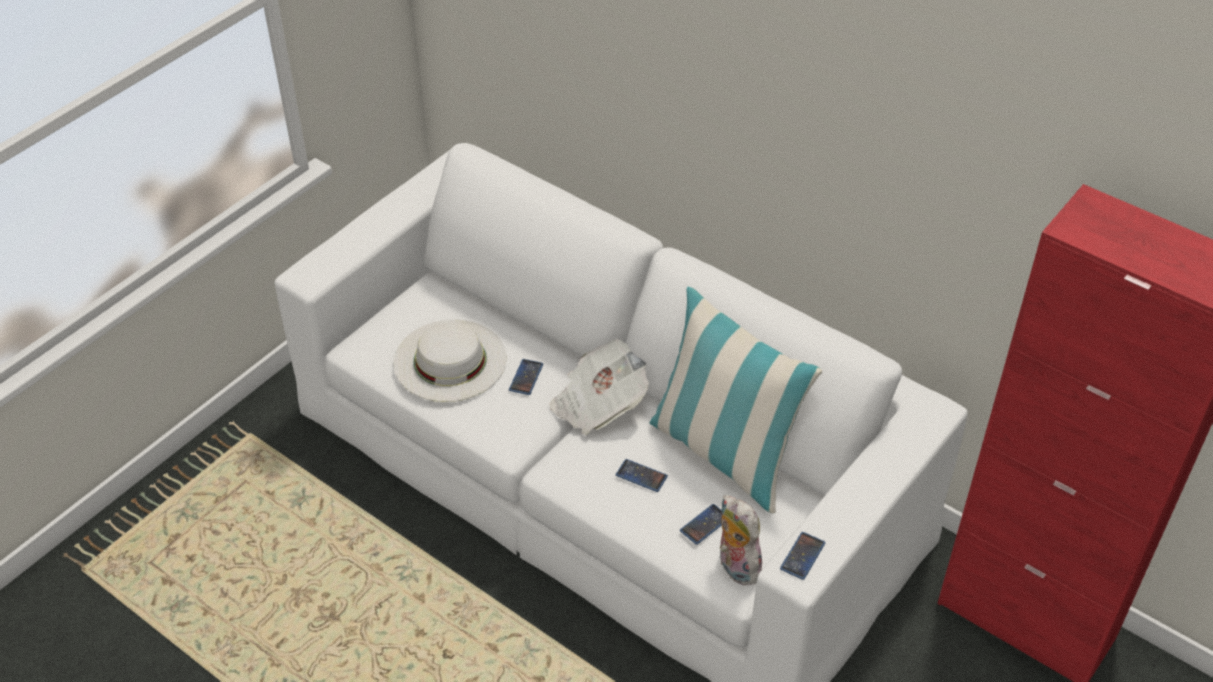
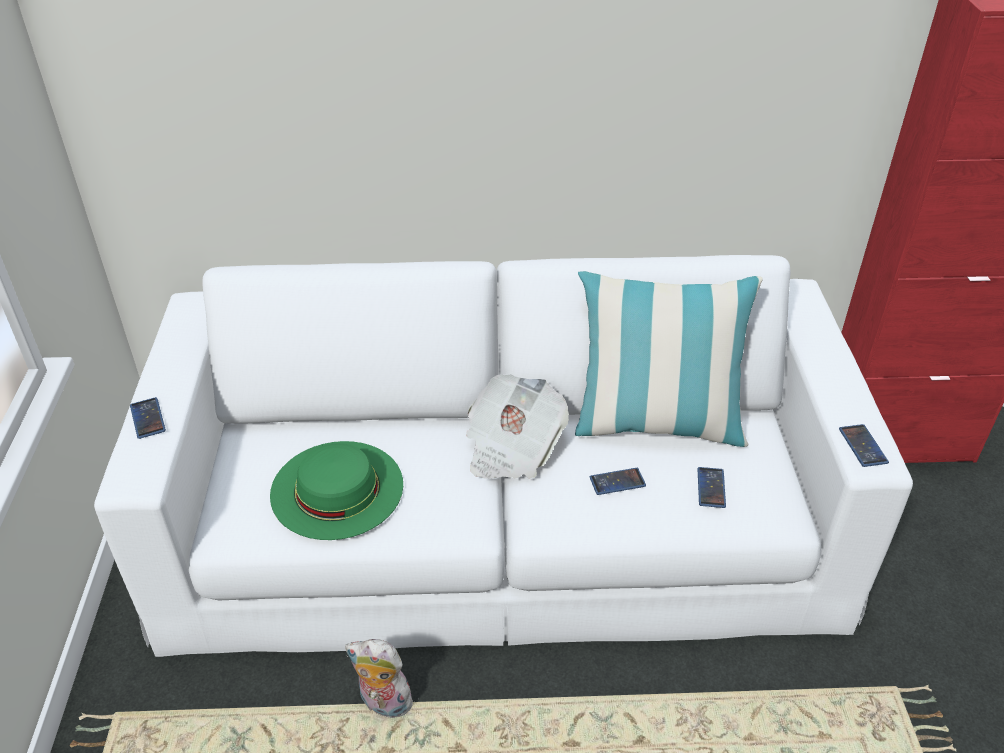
camera: 40 degrees left, 5 degrees down
white hat [393,319,506,402] -> green hat [270,441,403,540]
phone [509,359,543,395] -> phone moved to [130,397,166,439]
plush toy [720,495,762,585] -> plush toy moved to [345,639,415,718]

